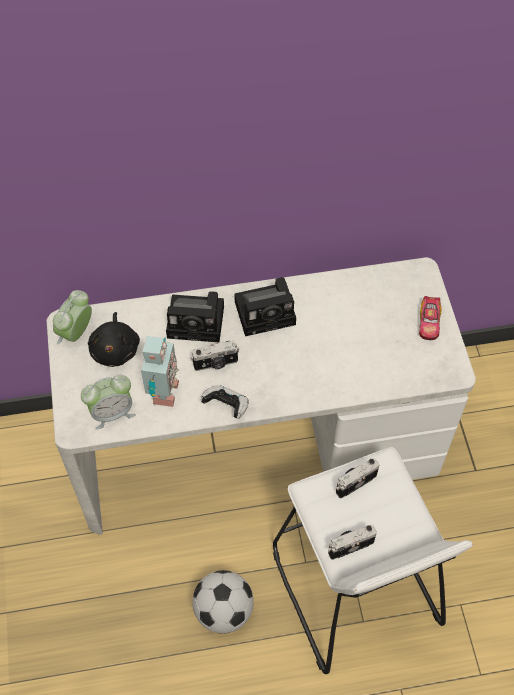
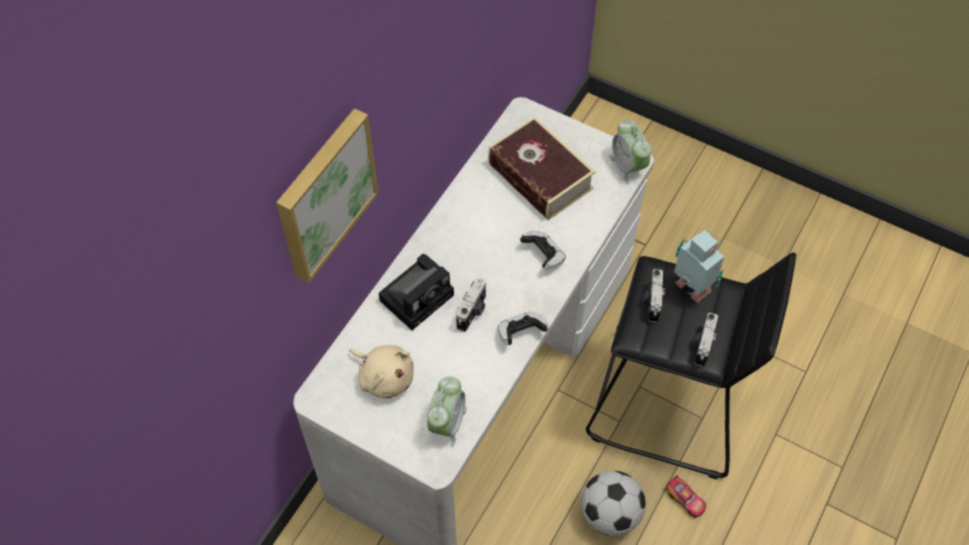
camera: 50 degrees left, 0 degrees up
alarm clock [53,290,92,345] -> alarm clock moved to [609,120,652,185]
black plush toy [88,312,140,367] -> beige plush toy [349,345,414,398]
toy robot [141,336,179,407] -> toy robot moved to [674,230,725,303]
camera [234,277,296,336] -> none
white stool [273,447,473,674] -> black stool [586,252,796,479]
toy car [419,296,441,340] -> toy car moved to [666,475,706,517]
none -> picture [276,108,379,283]
none -> book [488,117,596,220]
none -> game controller [520,231,566,270]

